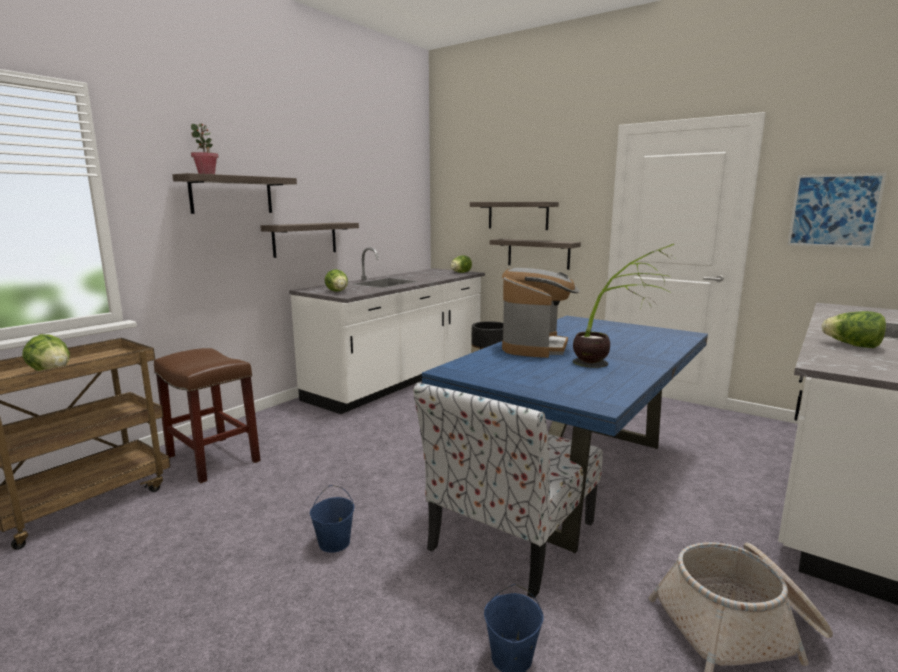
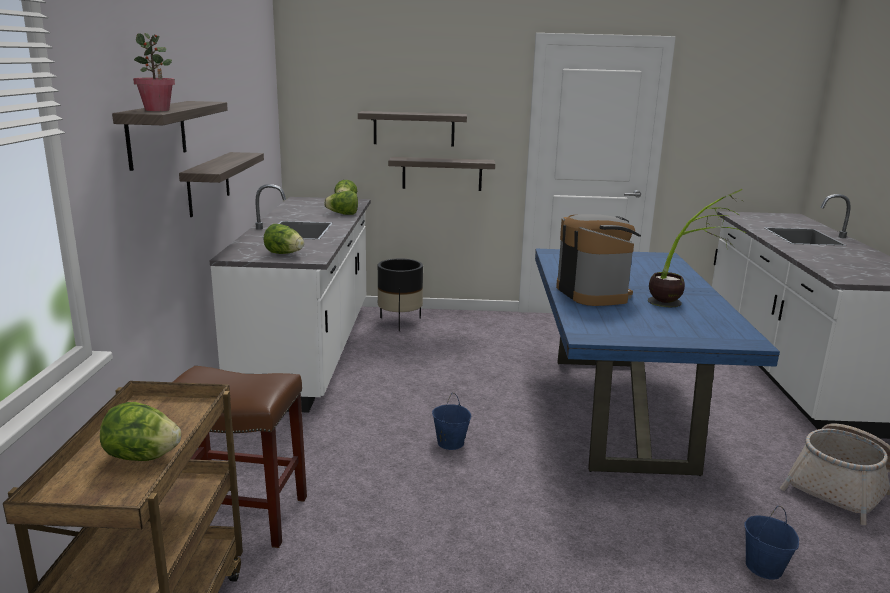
camera: 35 degrees left, 5 degrees up
blue bucket [310,485,354,553] -> blue bucket moved to [432,393,471,450]
chair [413,382,603,598] -> none
picture [787,173,886,248] -> none
lettuce [822,311,886,348] -> lettuce moved to [324,191,358,215]

